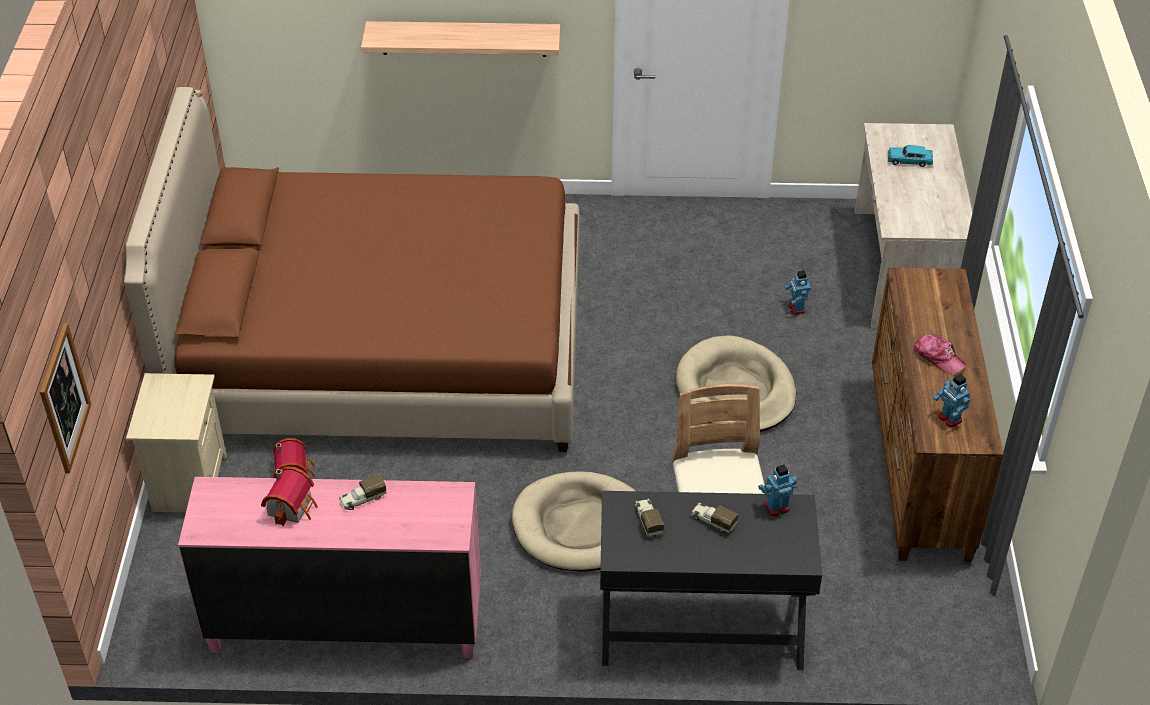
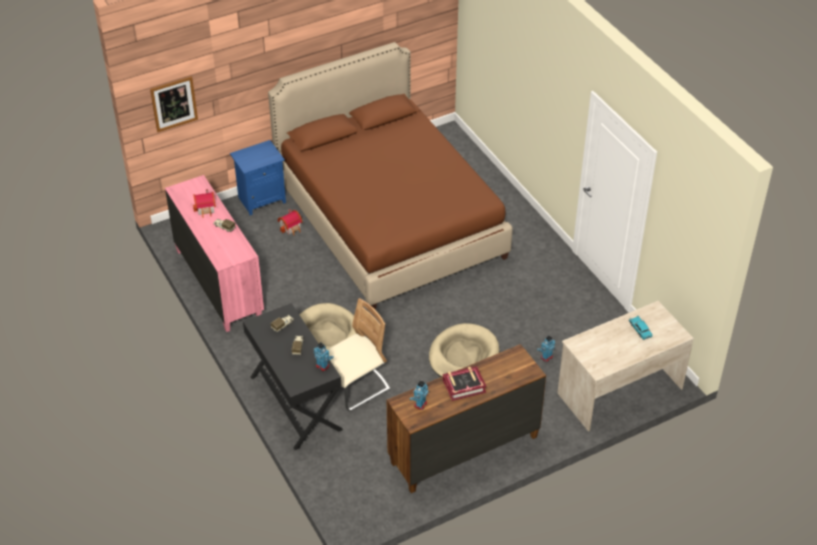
camera: 60 degrees right, 0 degrees up
beige nightstand [126,373,227,513] -> blue nightstand [230,140,286,215]
shelf [361,21,560,57] -> none
cap [914,334,967,374] -> book [443,366,486,401]

